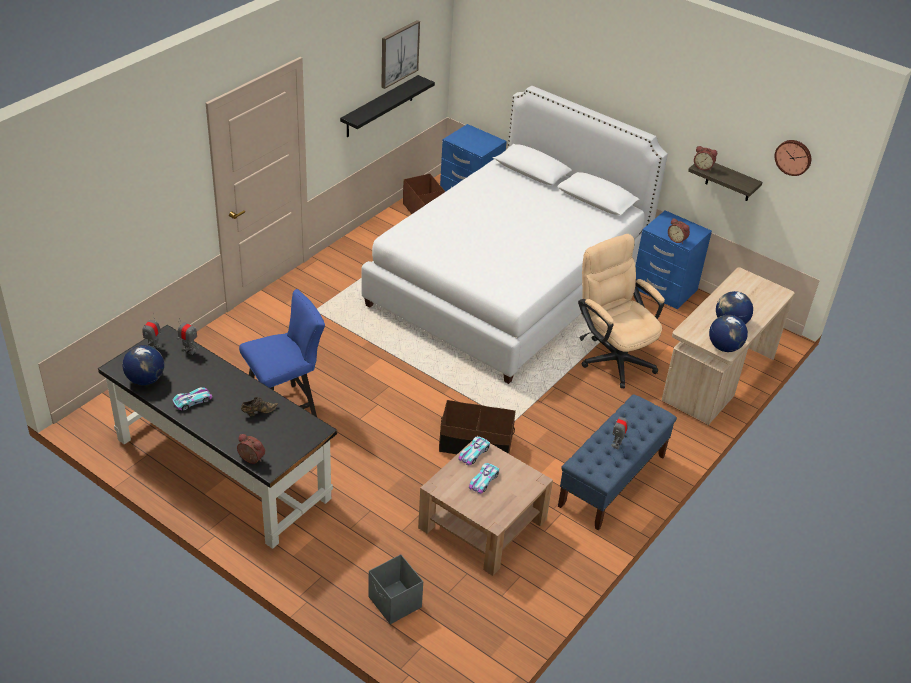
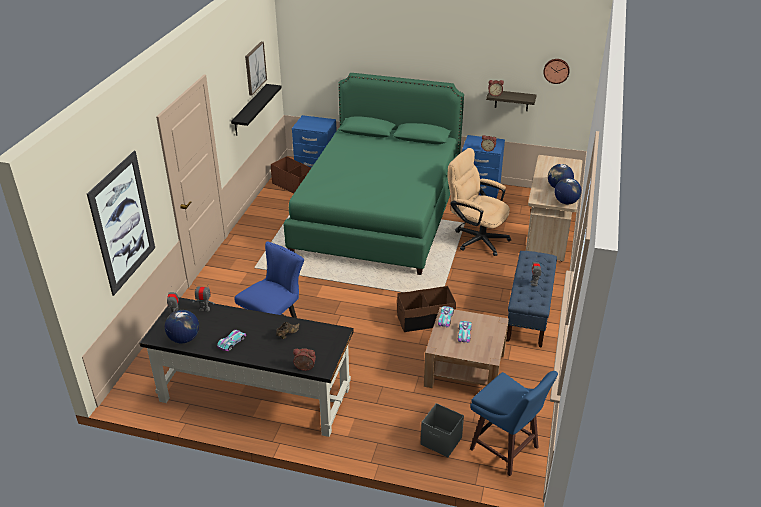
camera: 20 degrees left, 5 degrees down
white bed [361,86,668,384] -> green bed [284,73,464,275]
none -> picture [87,151,155,296]
none -> blue stool [470,371,558,476]

